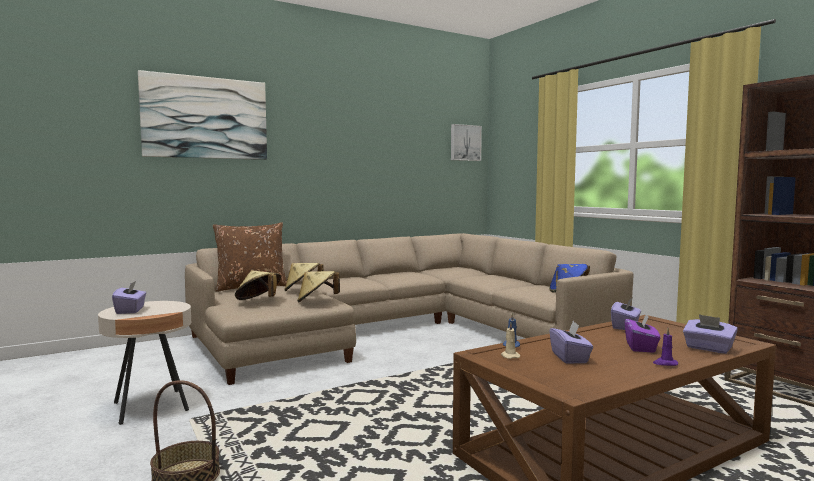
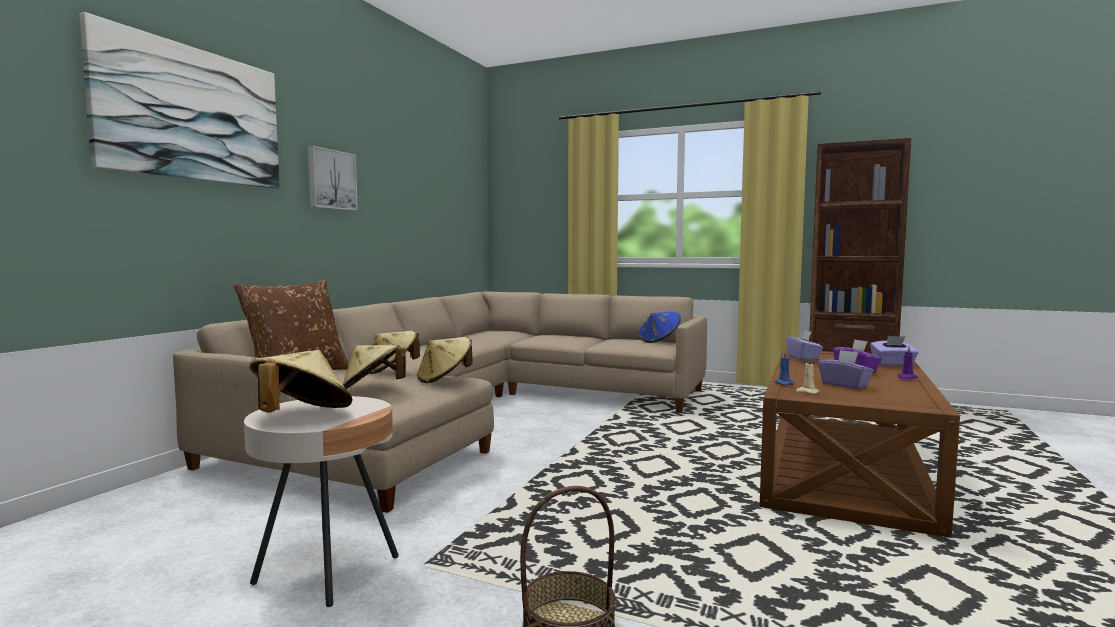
camera: 35 degrees left, 0 degrees up
purple tissue box [112,281,146,314] -> beige hat [249,350,353,413]
picture [451,124,482,161] -> picture moved to [308,146,358,211]

